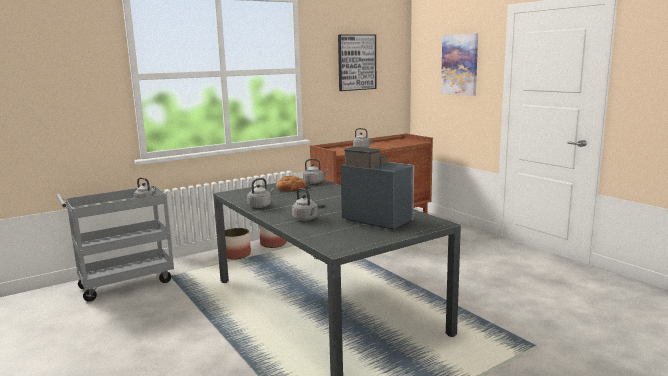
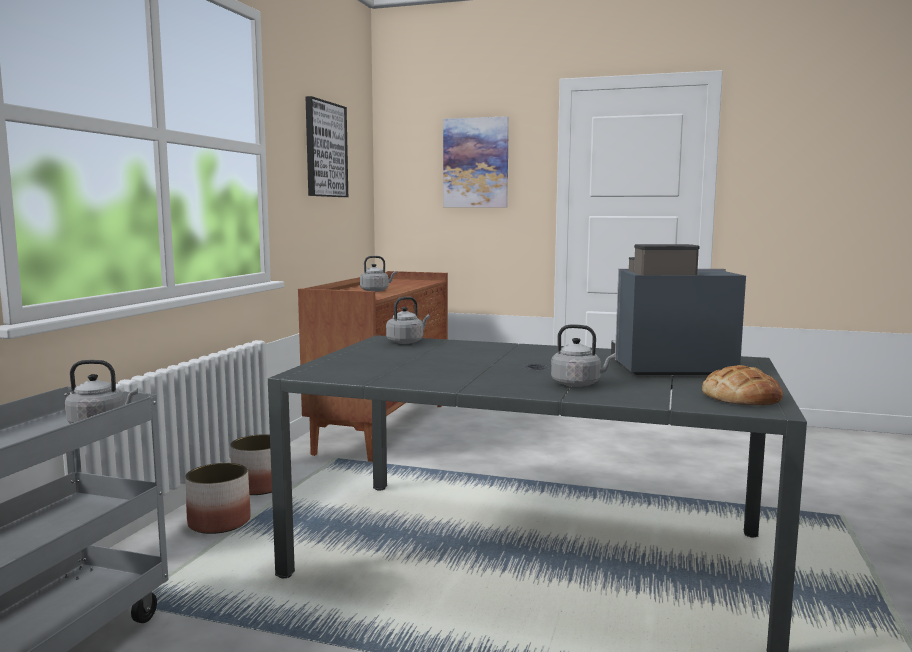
camera: 40 degrees left, 5 degrees down
grey kettle [247,178,275,208] -> none
bread [276,175,306,191] -> bread moved to [702,365,783,405]

